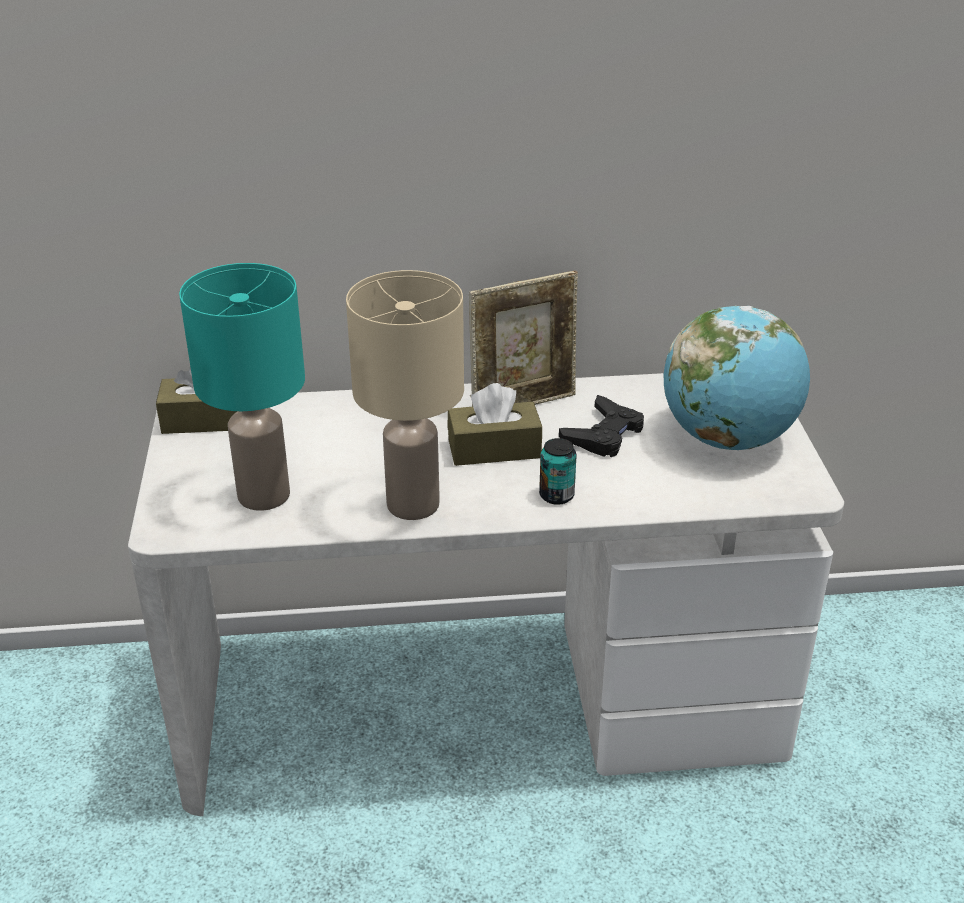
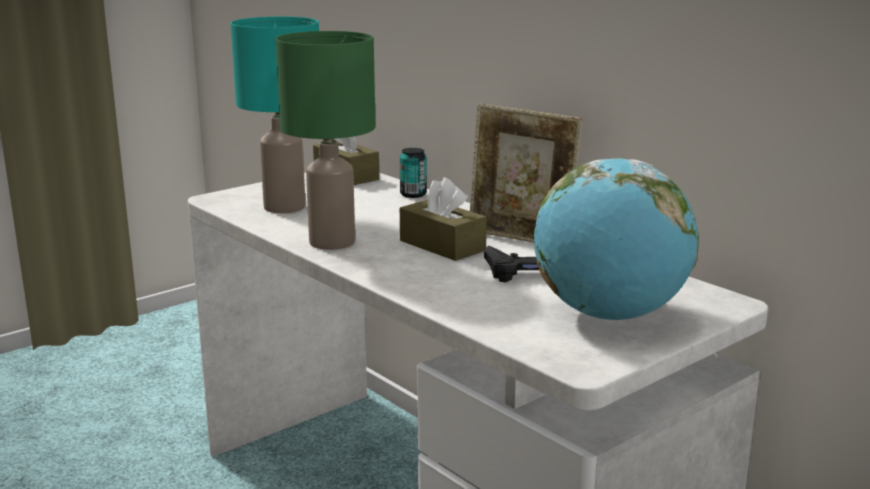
camera: 55 degrees right, 15 degrees down
beige table lamp [346,270,464,520] -> green table lamp [276,31,375,250]
can [539,438,577,505] -> can moved to [400,148,427,198]

